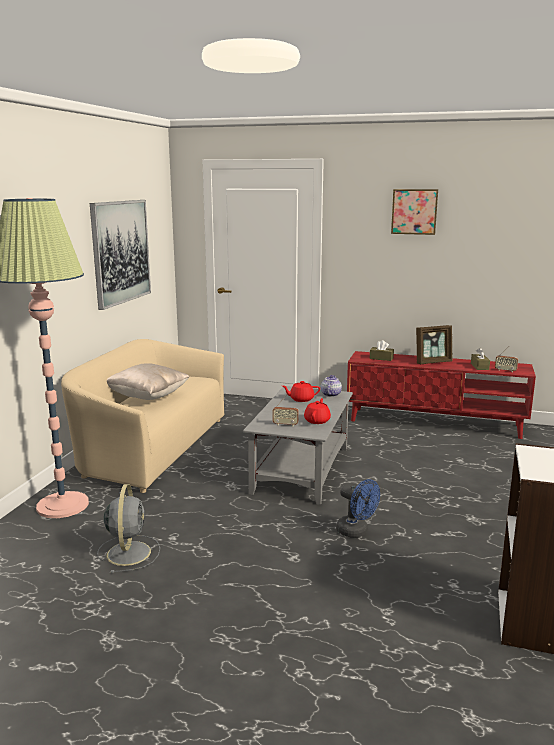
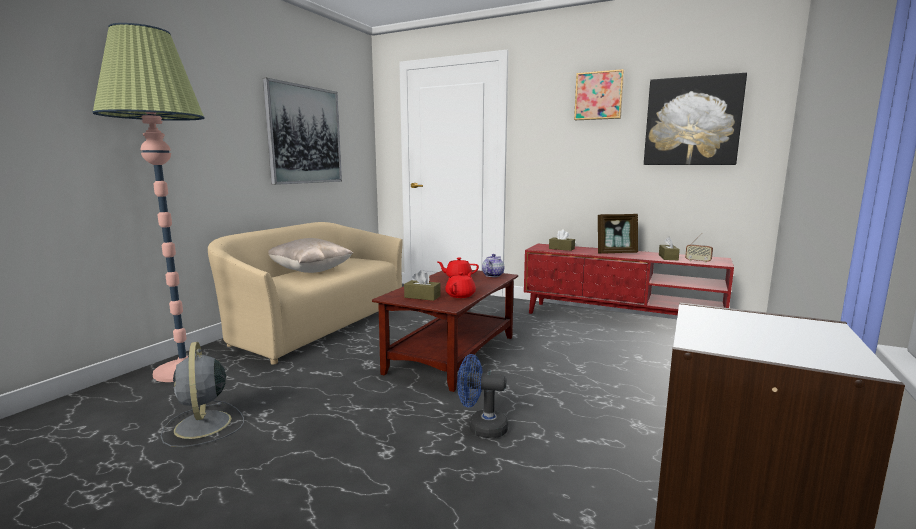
camera: 10 degrees right, 5 degrees down
grey fan [97,484,160,573] -> grey fan turned 150 degrees clockwise [161,342,244,447]
grey coffee table [243,386,353,505] -> brown coffee table [372,270,518,392]
radio [273,395,299,426] -> brown tissue box [404,270,441,301]
blue fan [336,479,380,537] -> blue fan turned 135 degrees clockwise [457,354,508,438]
none -> picture [644,73,747,165]

